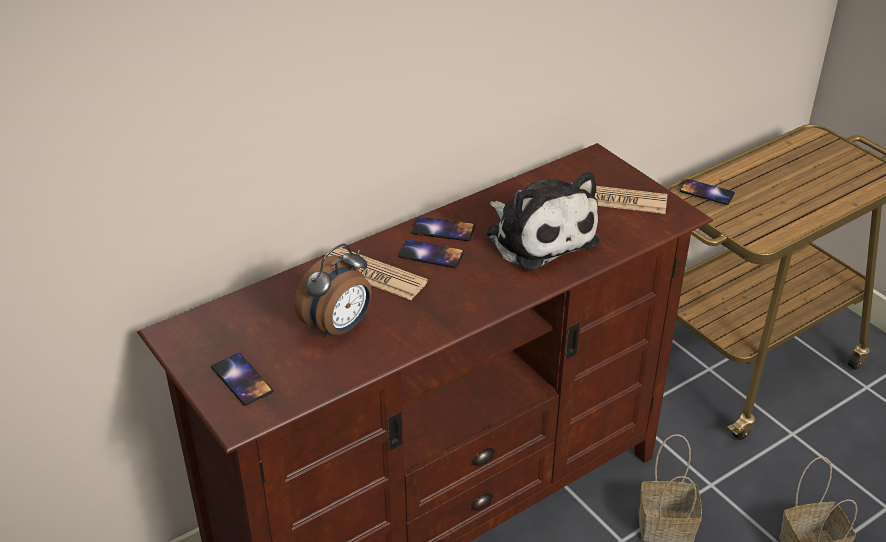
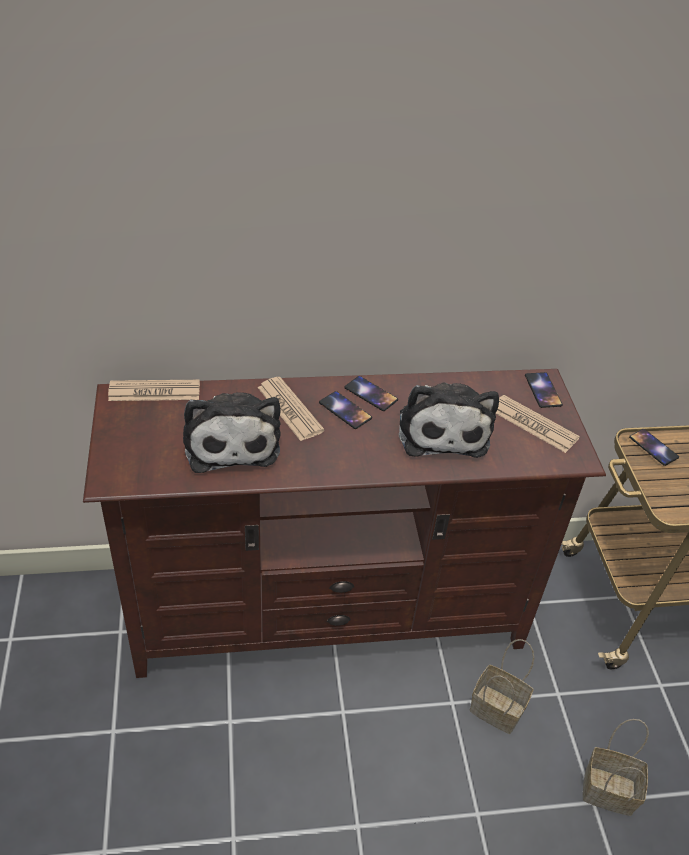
camera: 25 degrees right, 5 degrees up
phone [211,353,273,406] -> phone moved to [525,372,563,408]
alarm clock [294,244,372,339] -> plush toy [183,392,281,473]
none -> newspaper [108,380,200,401]

